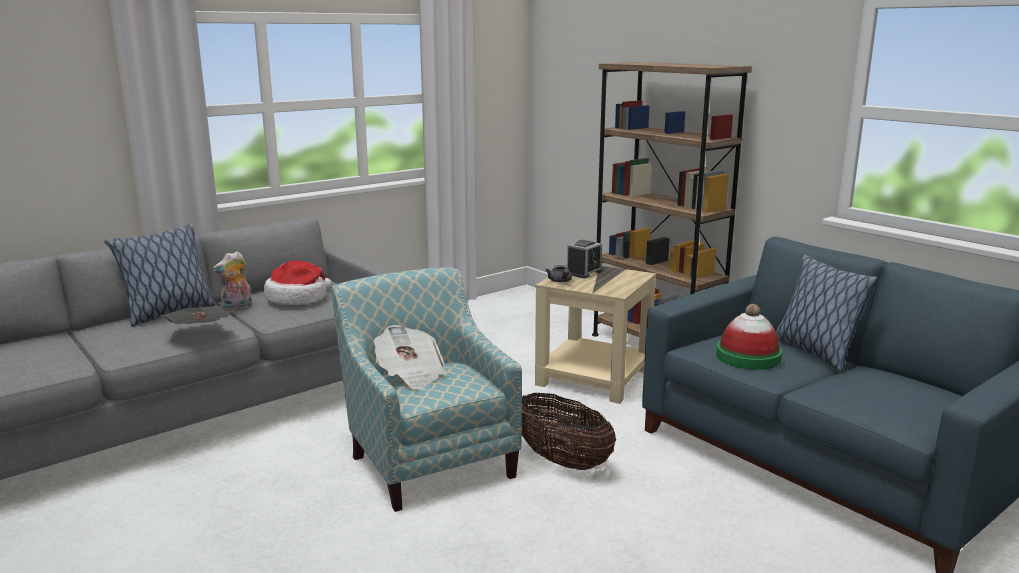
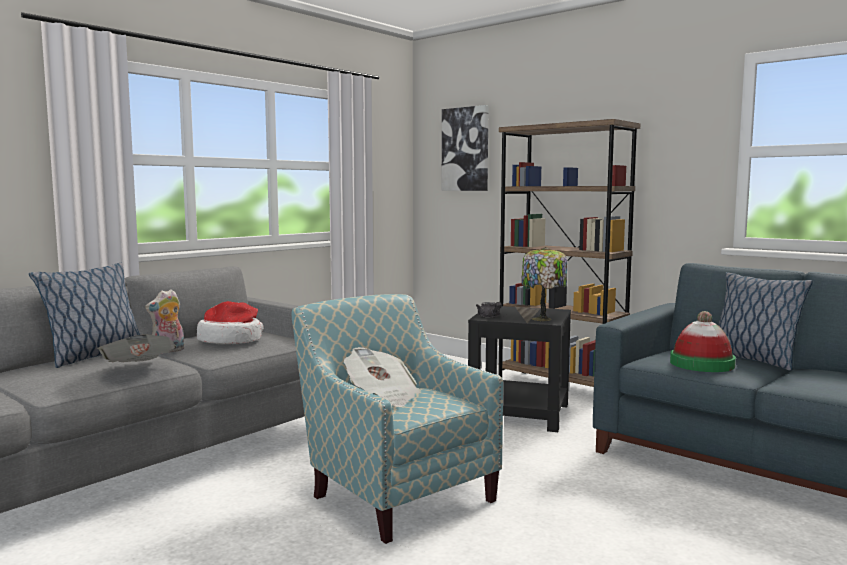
camera: 10 degrees left, 10 degrees down
basket [522,393,616,470] -> none
beige side table [535,266,656,404] -> black side table [468,306,571,432]
alarm clock [567,240,602,278] -> none
none -> picture [442,105,489,191]
none -> table lamp [521,247,567,321]

